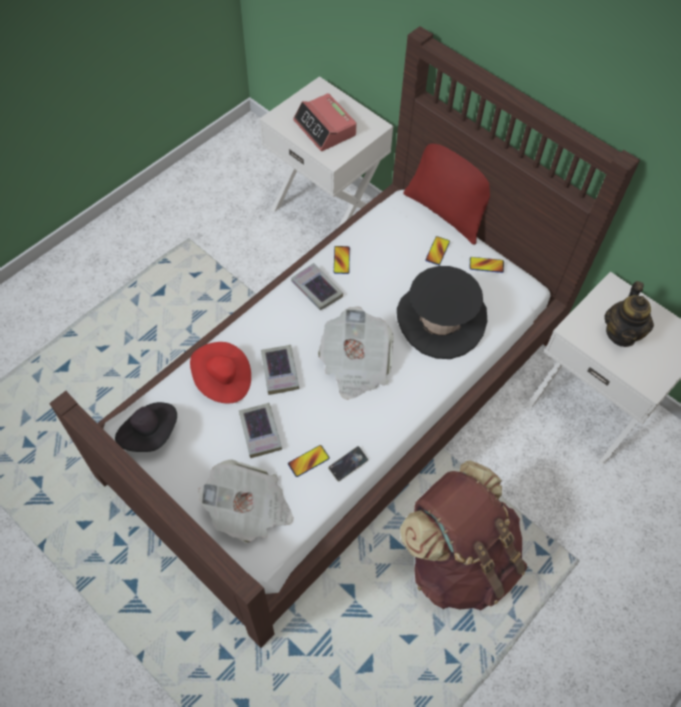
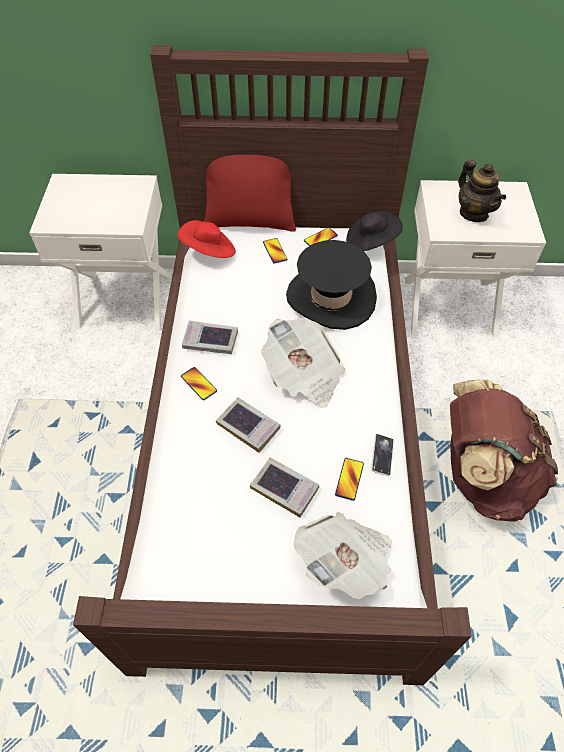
camera: 40 degrees left, 5 degrees down
black hat [115,402,177,452] -> black hat moved to [346,210,403,251]
red hat [190,342,251,403] -> red hat moved to [177,220,236,258]
alarm clock [293,93,357,151] -> none
phone [334,246,350,274] -> phone moved to [181,367,217,400]

